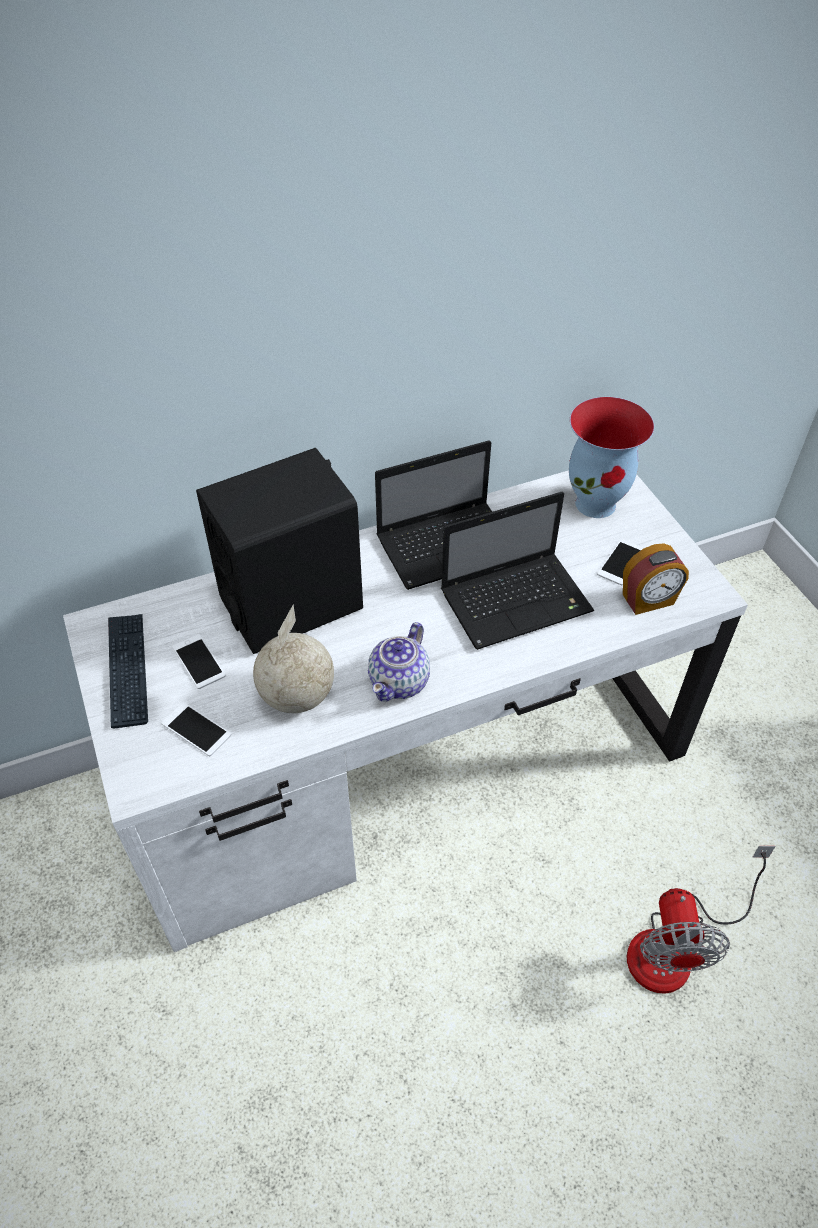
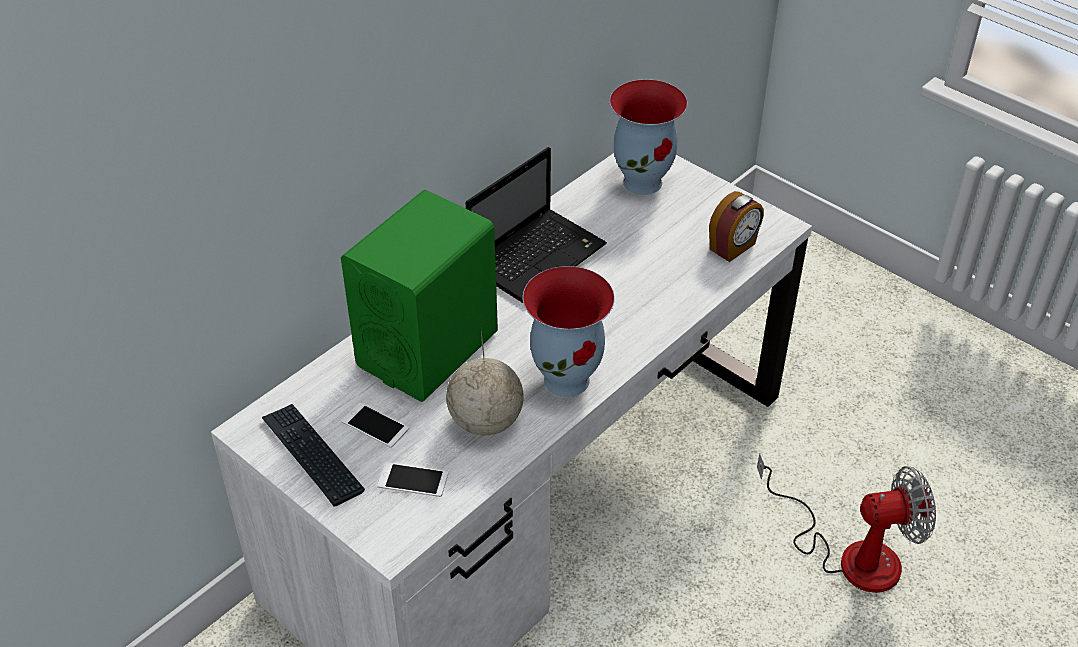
camera: 25 degrees left, 5 degrees down
black speaker [196,448,363,654] -> green speaker [341,190,498,402]
teapot [368,622,430,702] -> vase [523,266,615,397]
laptop [441,492,594,650] -> none
phone [597,539,644,585] -> none
fan [626,846,776,994] -> fan turned 75 degrees counterclockwise [757,453,936,593]

